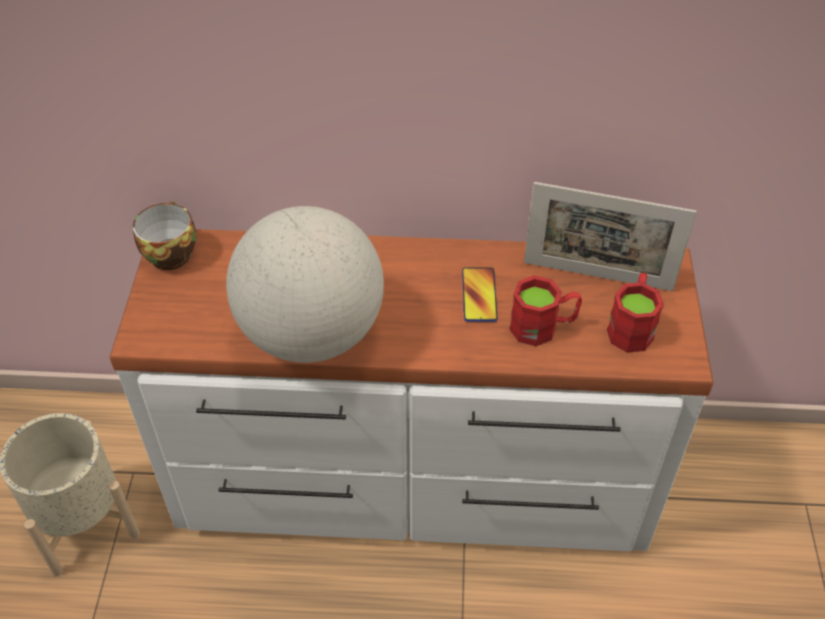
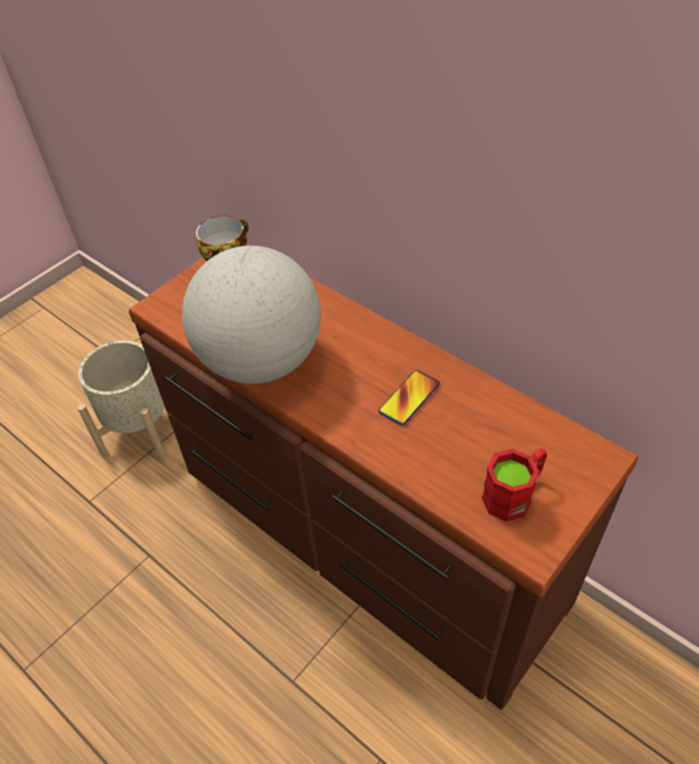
camera: 40 degrees right, 0 degrees up
white dresser [109,229,714,551] -> brown dresser [129,243,638,710]
red mug [509,275,582,346] -> none
picture frame [524,182,697,291] -> none

